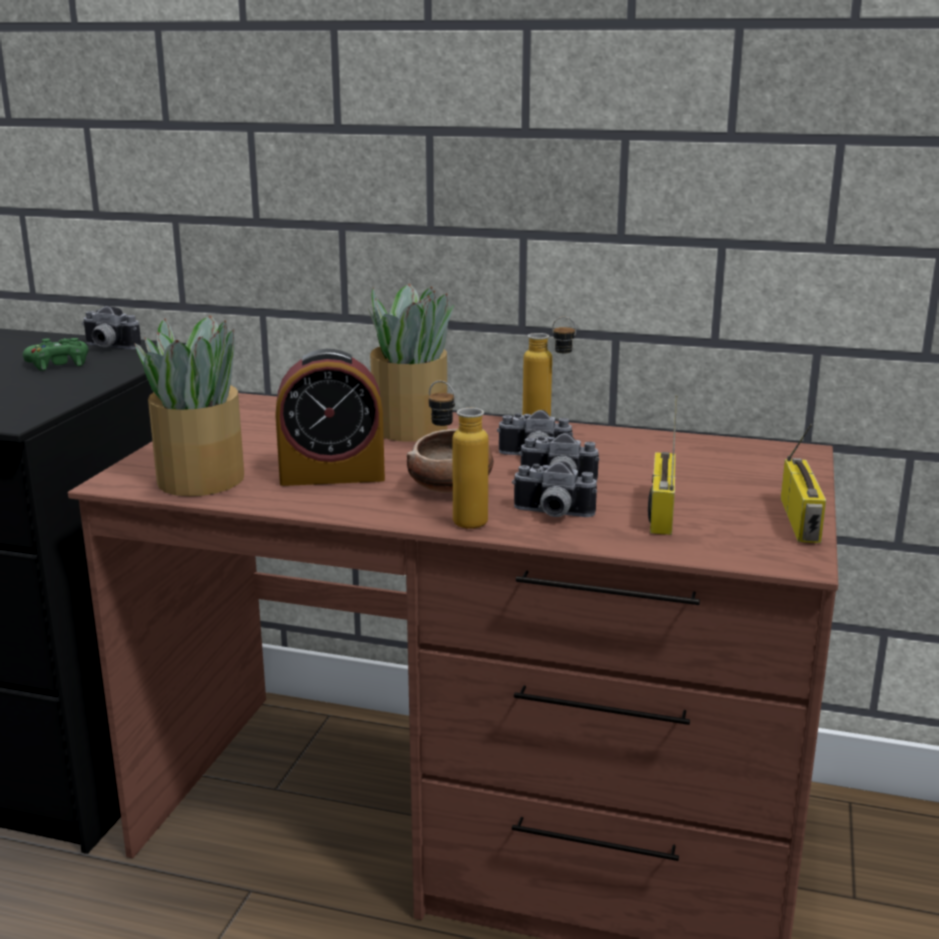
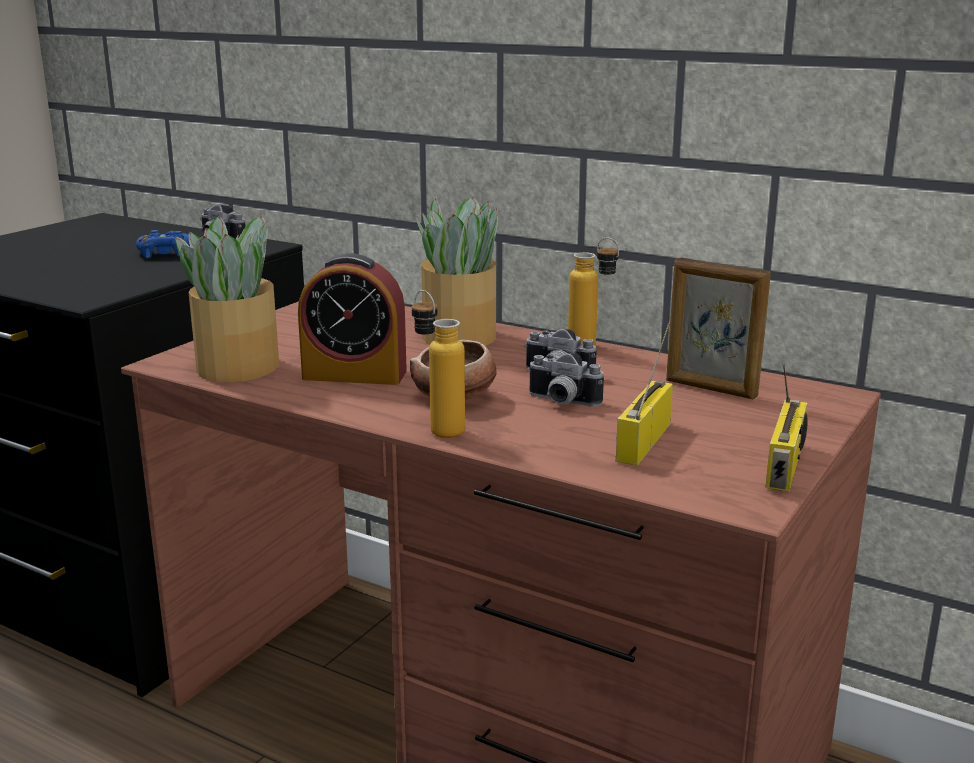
camera: 15 degrees right, 0 degrees up
green game controller [23,338,88,371] -> blue game controller [136,230,190,259]
camera [512,461,597,517] -> none
none -> picture frame [666,257,771,399]

